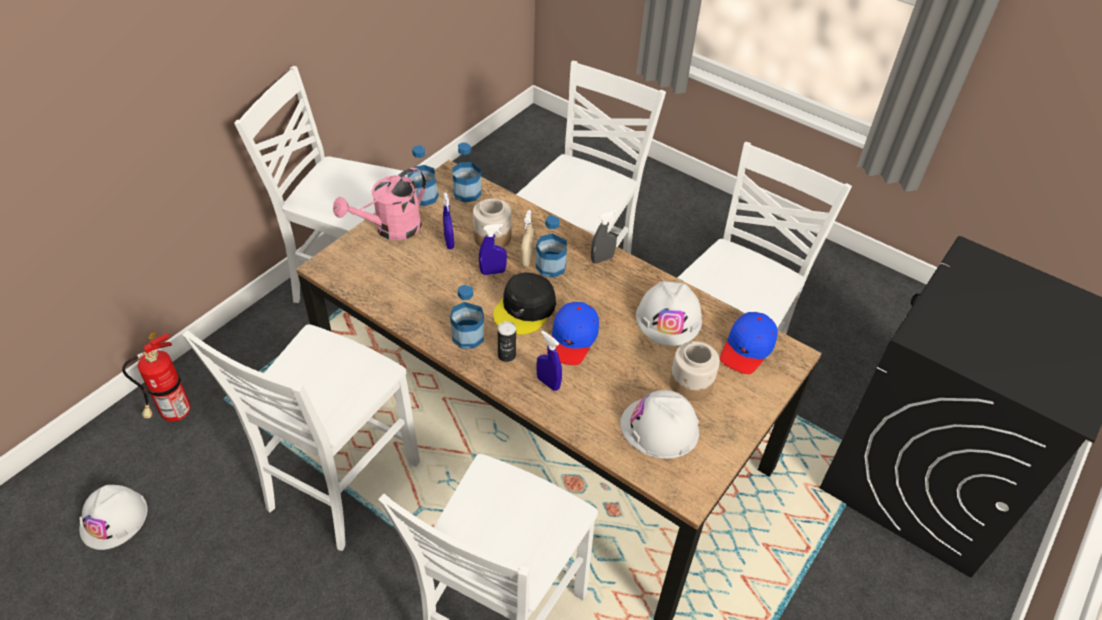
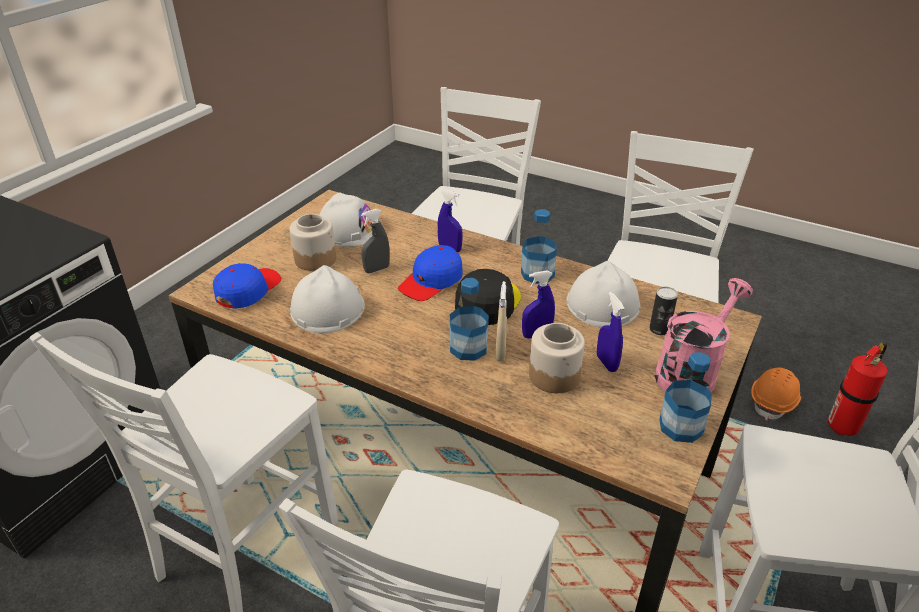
camera: 175 degrees right, 10 degrees down
white hard hat [79,485,148,550] -> white hard hat moved to [566,261,640,327]
bottle [453,142,481,202] -> none
can [498,321,516,362] -> can moved to [650,287,678,335]
blue cap [547,302,599,365] -> blue cap turned 150 degrees counterclockwise [398,245,463,301]
grey spray bottle [591,210,617,264] -> grey spray bottle moved to [361,209,390,273]
none -> orange hard hat [751,367,801,420]

